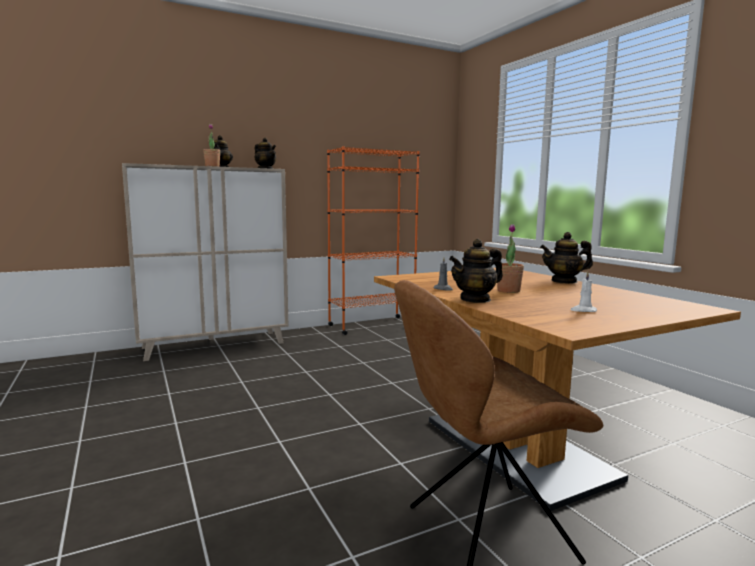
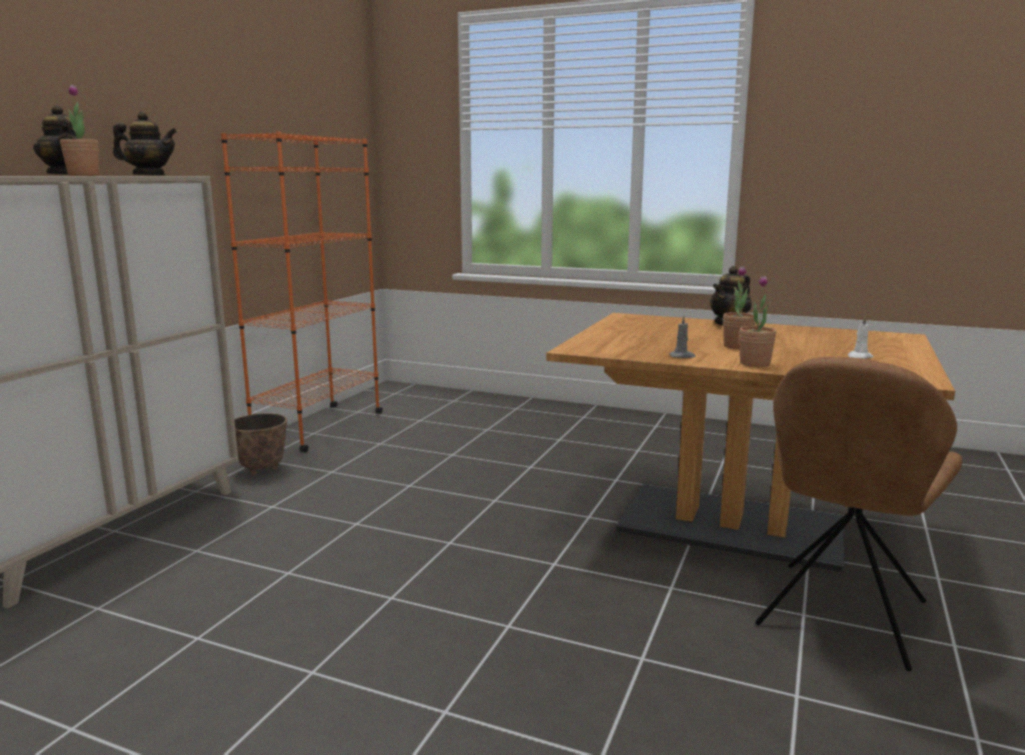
camera: 40 degrees left, 5 degrees up
teapot [449,239,503,303] -> potted plant [739,275,776,367]
none -> planter [234,413,287,476]

